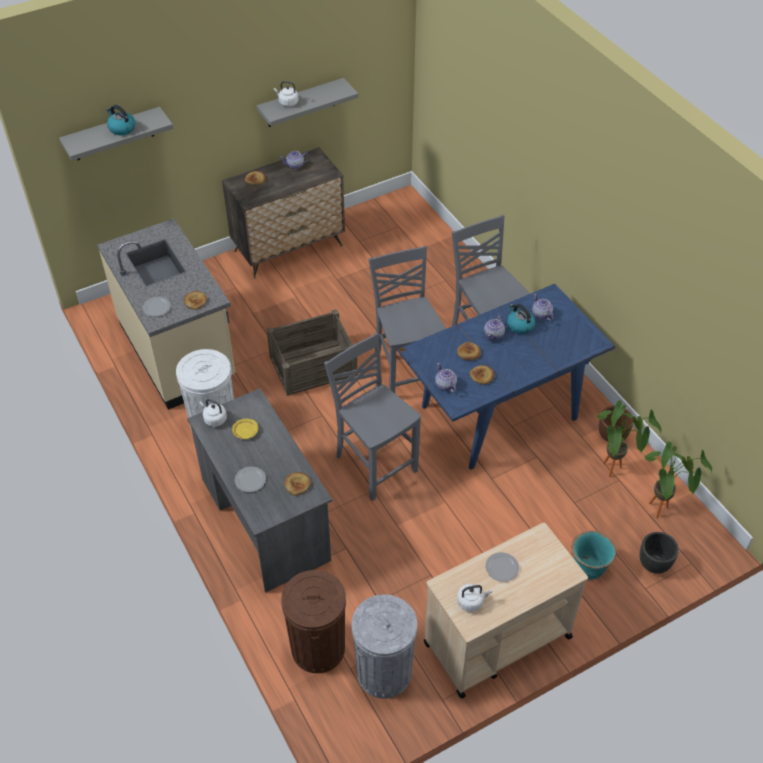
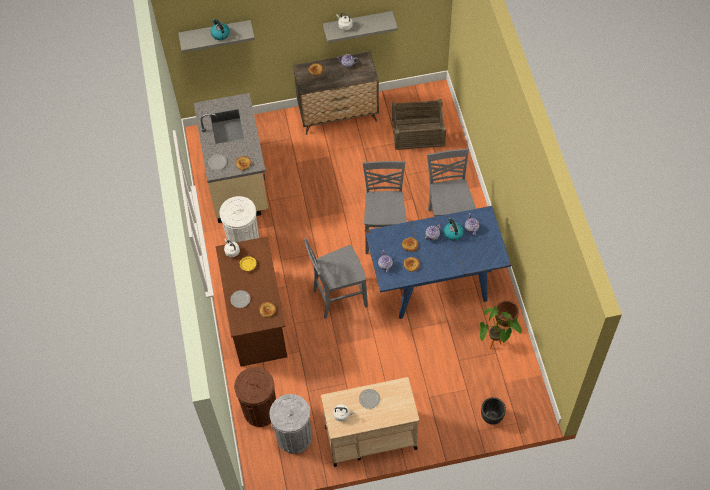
camera: 20 degrees right, 10 degrees up
grey desk [187,388,332,593] -> brown desk [216,236,287,367]
crate [267,309,358,396] -> crate moved to [392,99,446,150]
grey chair [324,333,421,501] -> grey chair turned 90 degrees counterclockwise [303,238,368,319]
turquoise planter [571,531,616,579] -> none
potted plant [645,442,712,518] -> none

